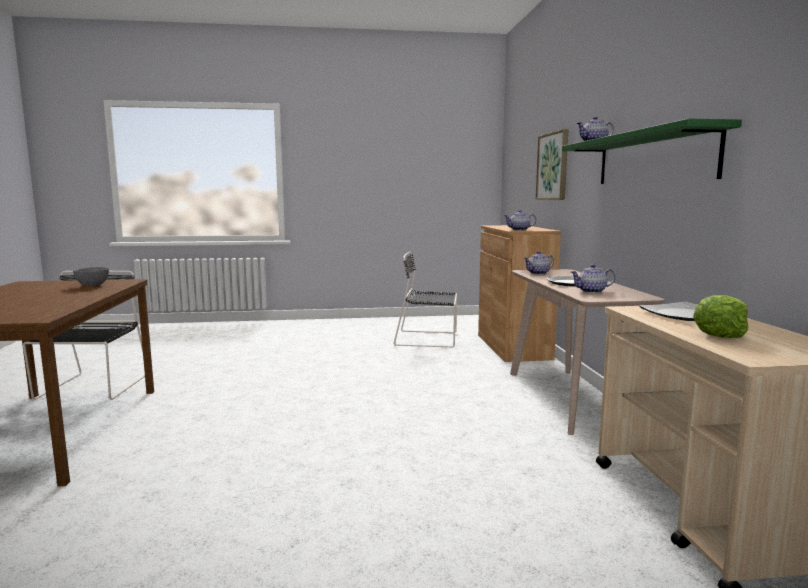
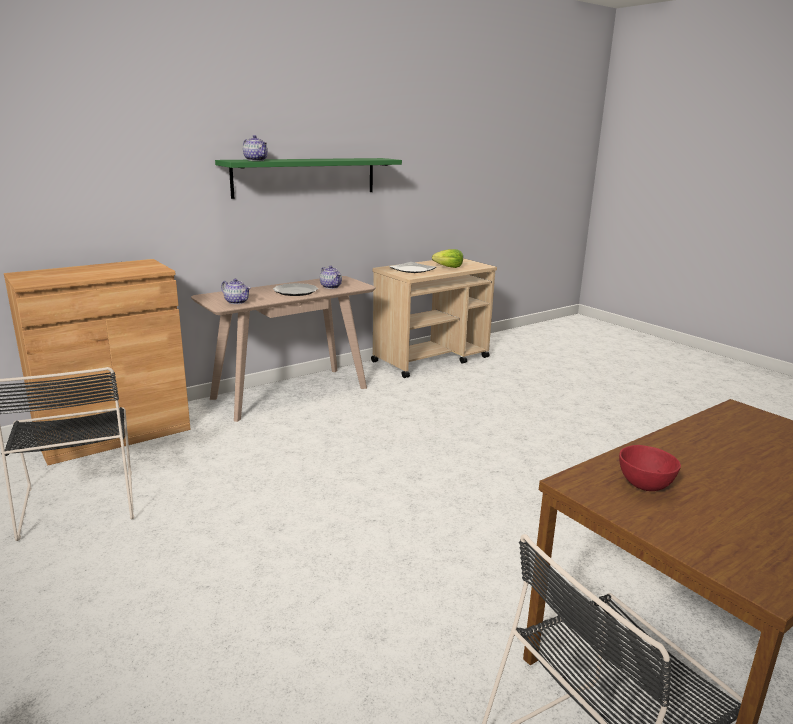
camera: 120 degrees left, 10 degrees up
grey bowl [73,267,109,287] -> red bowl [619,445,681,491]
teapot [504,210,536,230] -> none
picture [536,129,569,200] -> none

